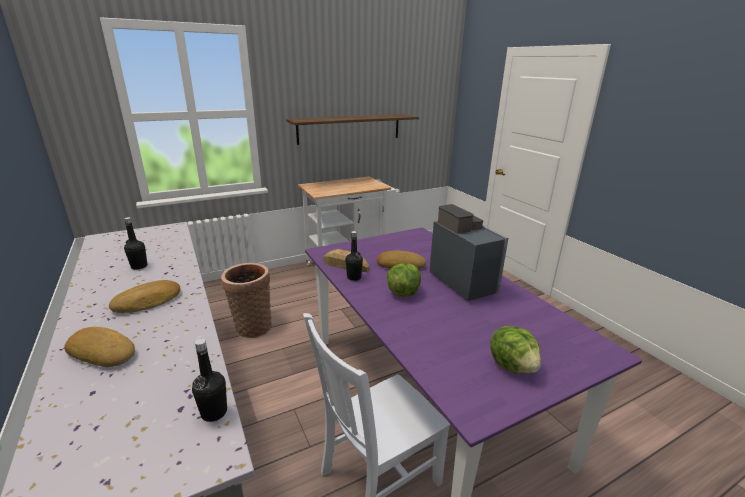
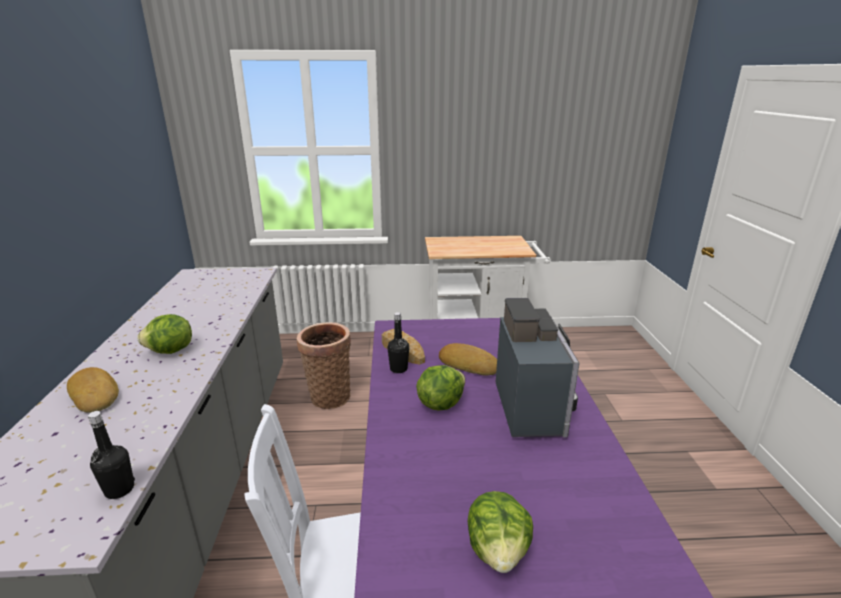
camera: 25 degrees right, 0 degrees up
bread [109,280,181,313] -> lettuce [138,314,192,354]
black bottle [124,217,147,270] -> none
shelf [286,114,419,145] -> none

